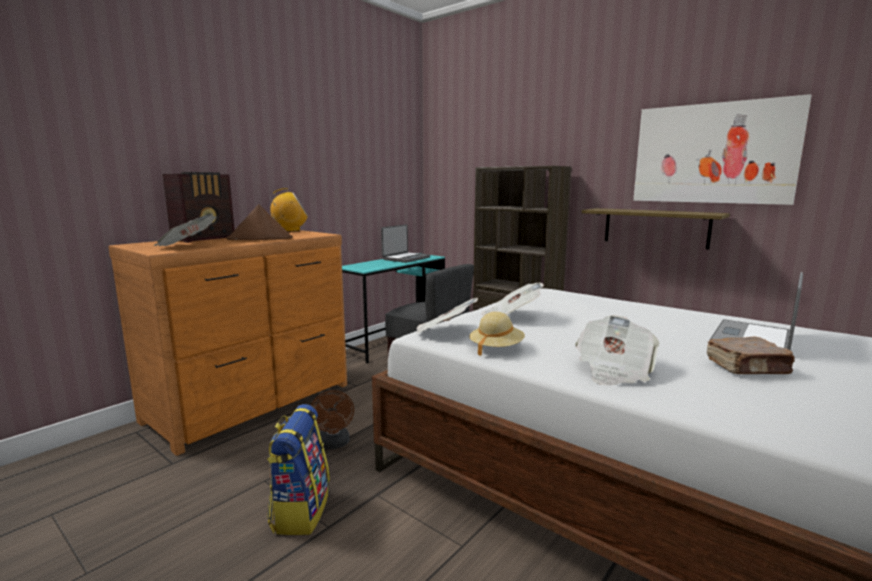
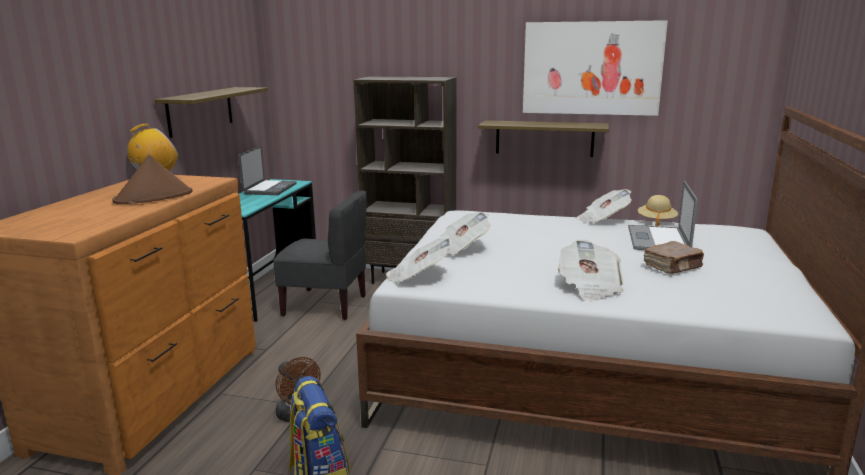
camera: 25 degrees left, 5 degrees up
newspaper [154,213,216,246] -> newspaper moved to [576,189,632,223]
radio [162,172,235,243] -> none
beige hat [469,312,525,356] -> beige hat moved to [638,195,678,226]
none -> shelf [154,87,268,138]

